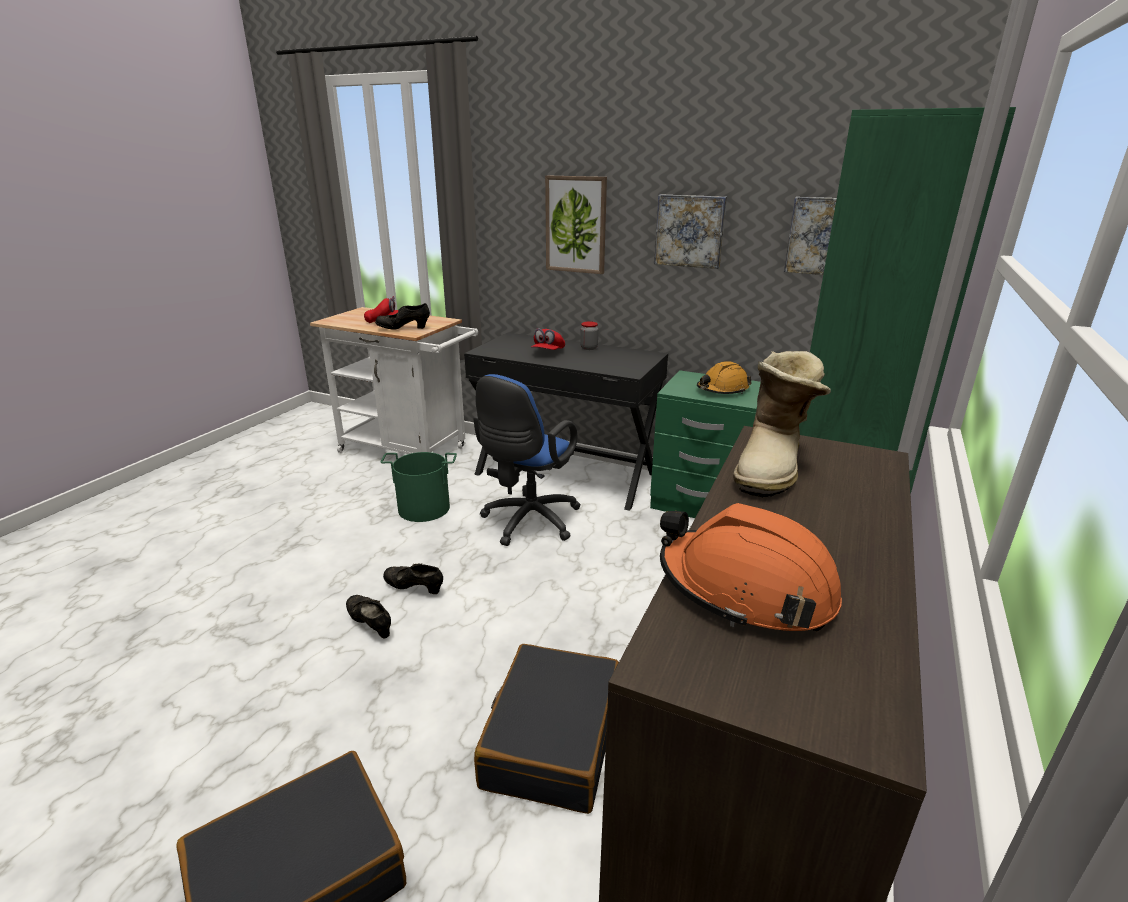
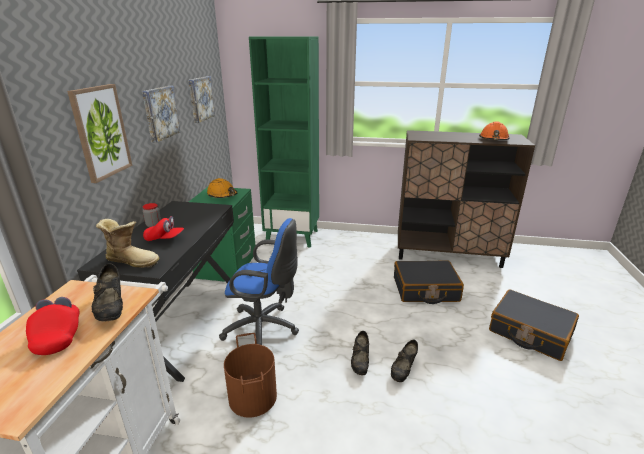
camera: 105 degrees left, 0 degrees up
green bucket [381,452,457,522] -> brown bucket [224,333,277,418]
boot [733,351,831,498] -> boot moved to [96,219,160,268]

